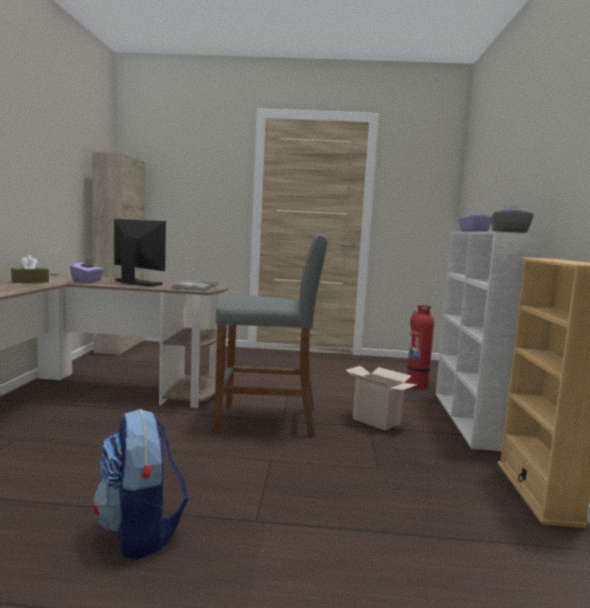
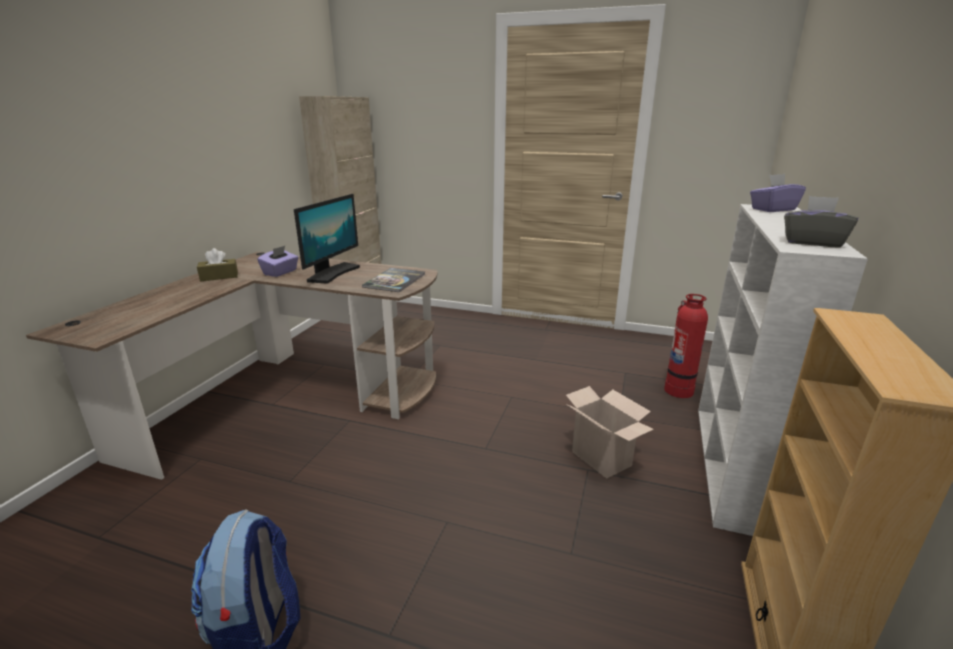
camera: 15 degrees right, 15 degrees up
monitor [114,219,166,286] -> monitor turned 60 degrees clockwise [294,194,360,284]
grey stool [214,234,328,437] -> none

